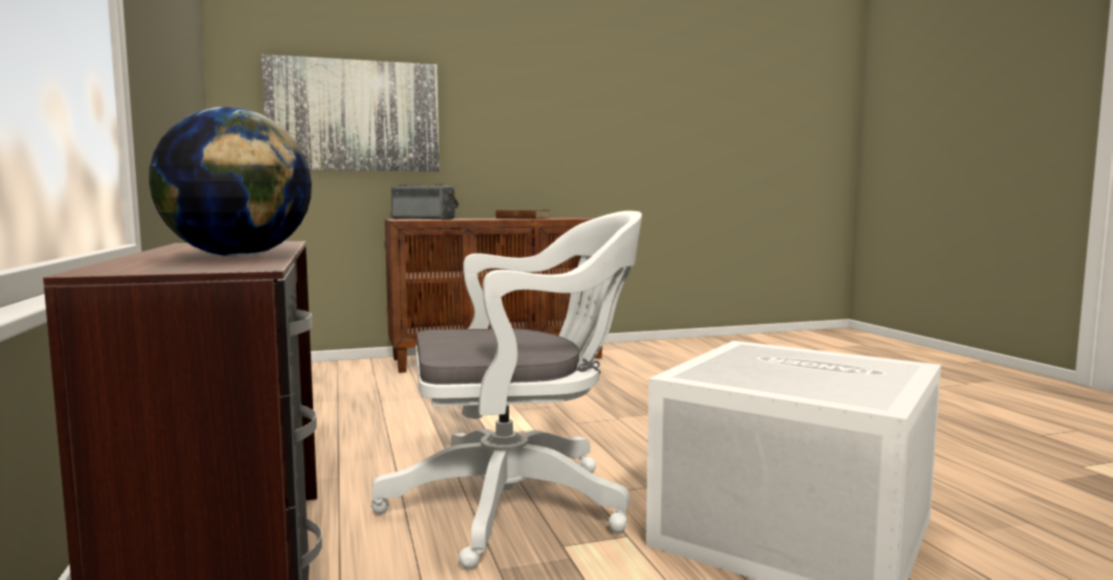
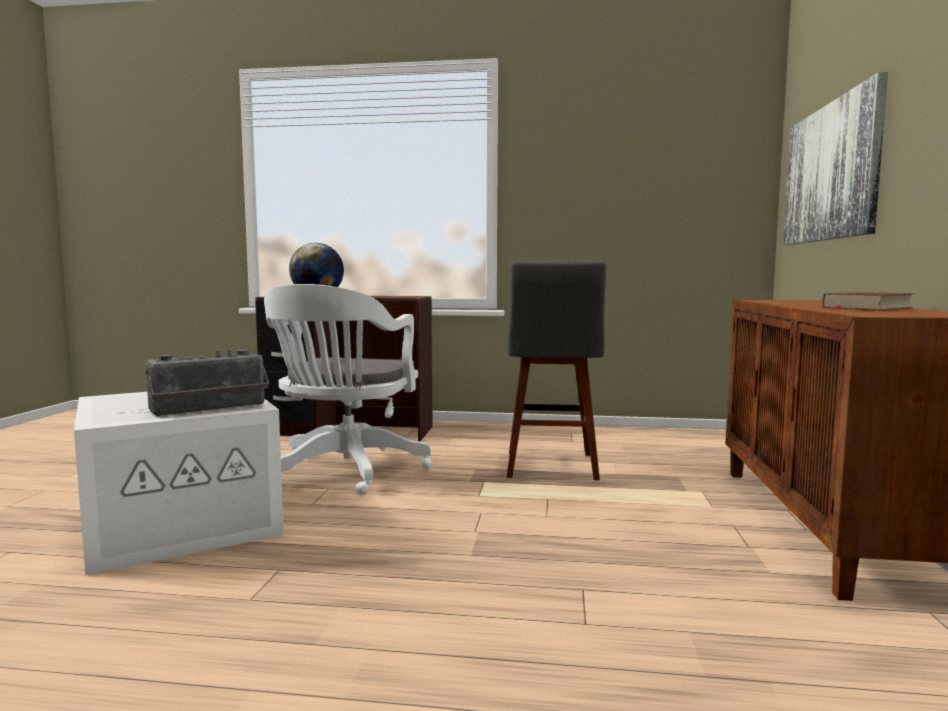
camera: 115 degrees right, 0 degrees up
radio [391,183,459,220] -> radio moved to [145,350,269,417]
none -> grey stool [507,260,606,480]

